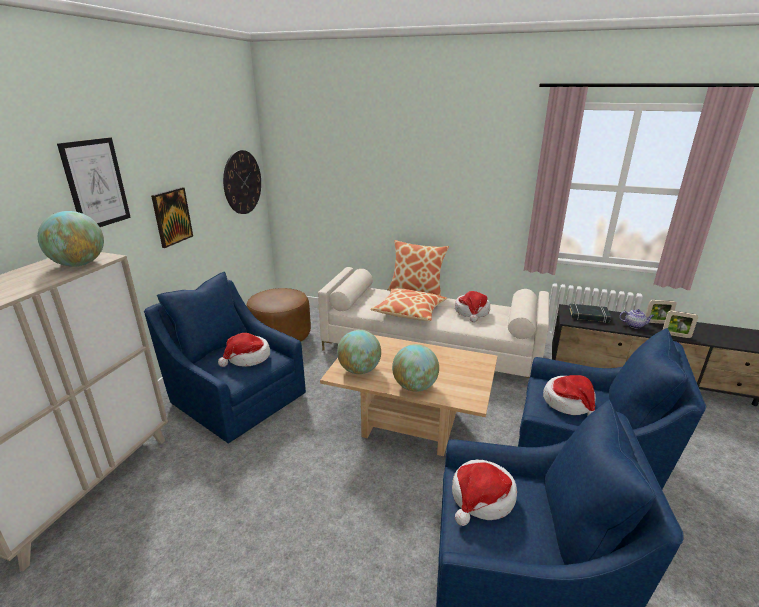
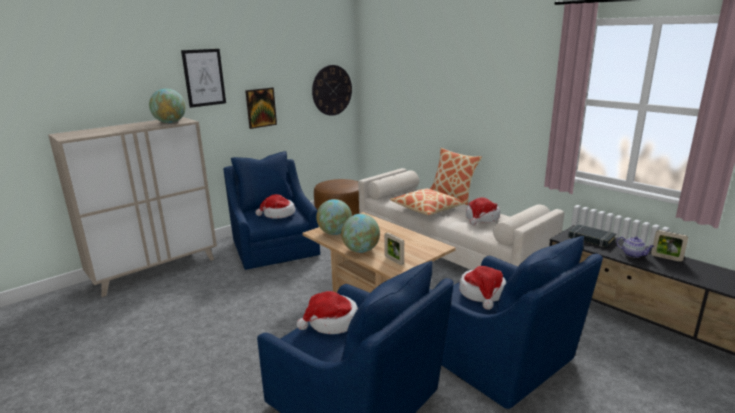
camera: 30 degrees right, 5 degrees down
picture frame [663,310,698,338] -> picture frame moved to [384,233,404,265]

